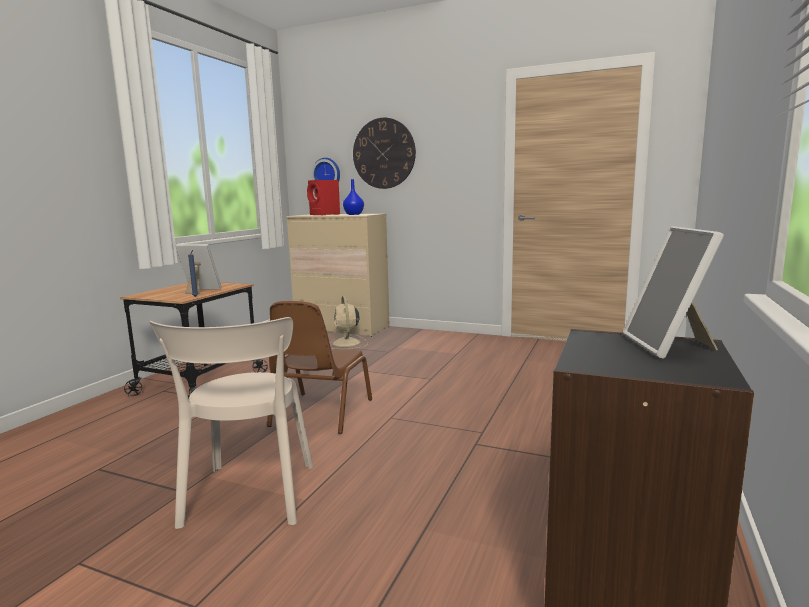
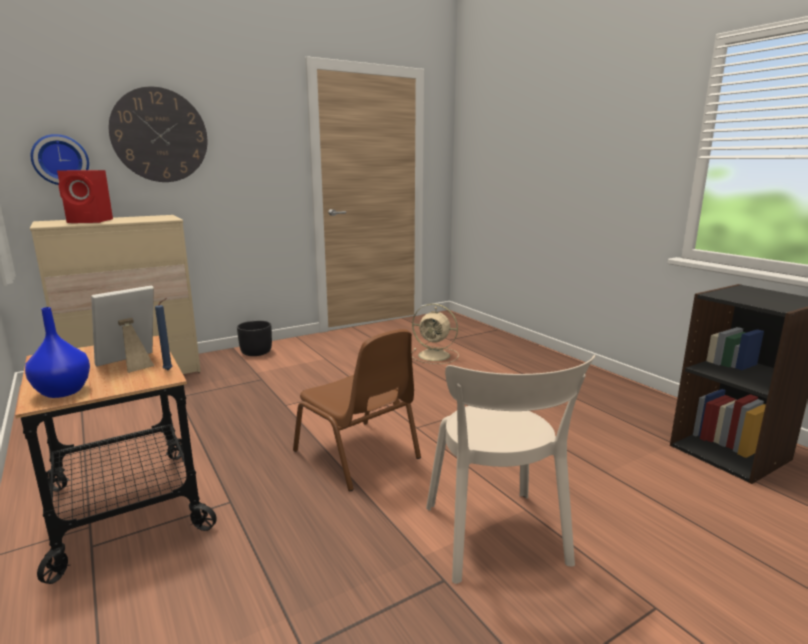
camera: 55 degrees left, 5 degrees up
beige chair [150,317,313,529] -> beige chair turned 45 degrees clockwise [426,355,595,584]
beige fan [329,296,368,349] -> beige fan moved to [412,304,459,364]
blue vase [343,179,364,215] -> blue vase moved to [25,307,90,398]
picture frame [623,226,724,359] -> none
none -> black planter [237,321,272,356]

